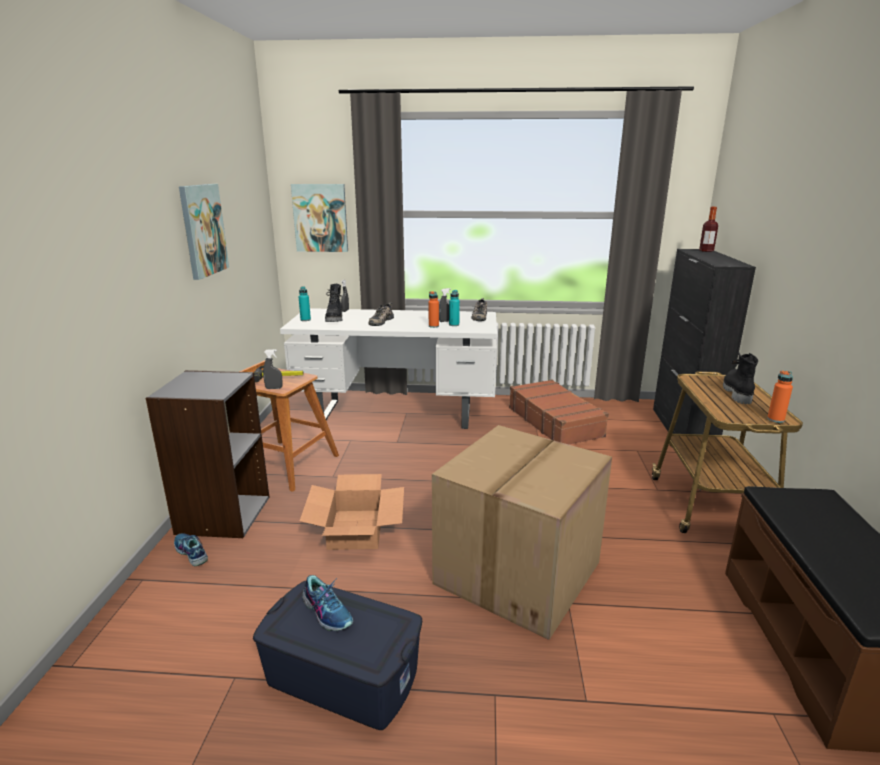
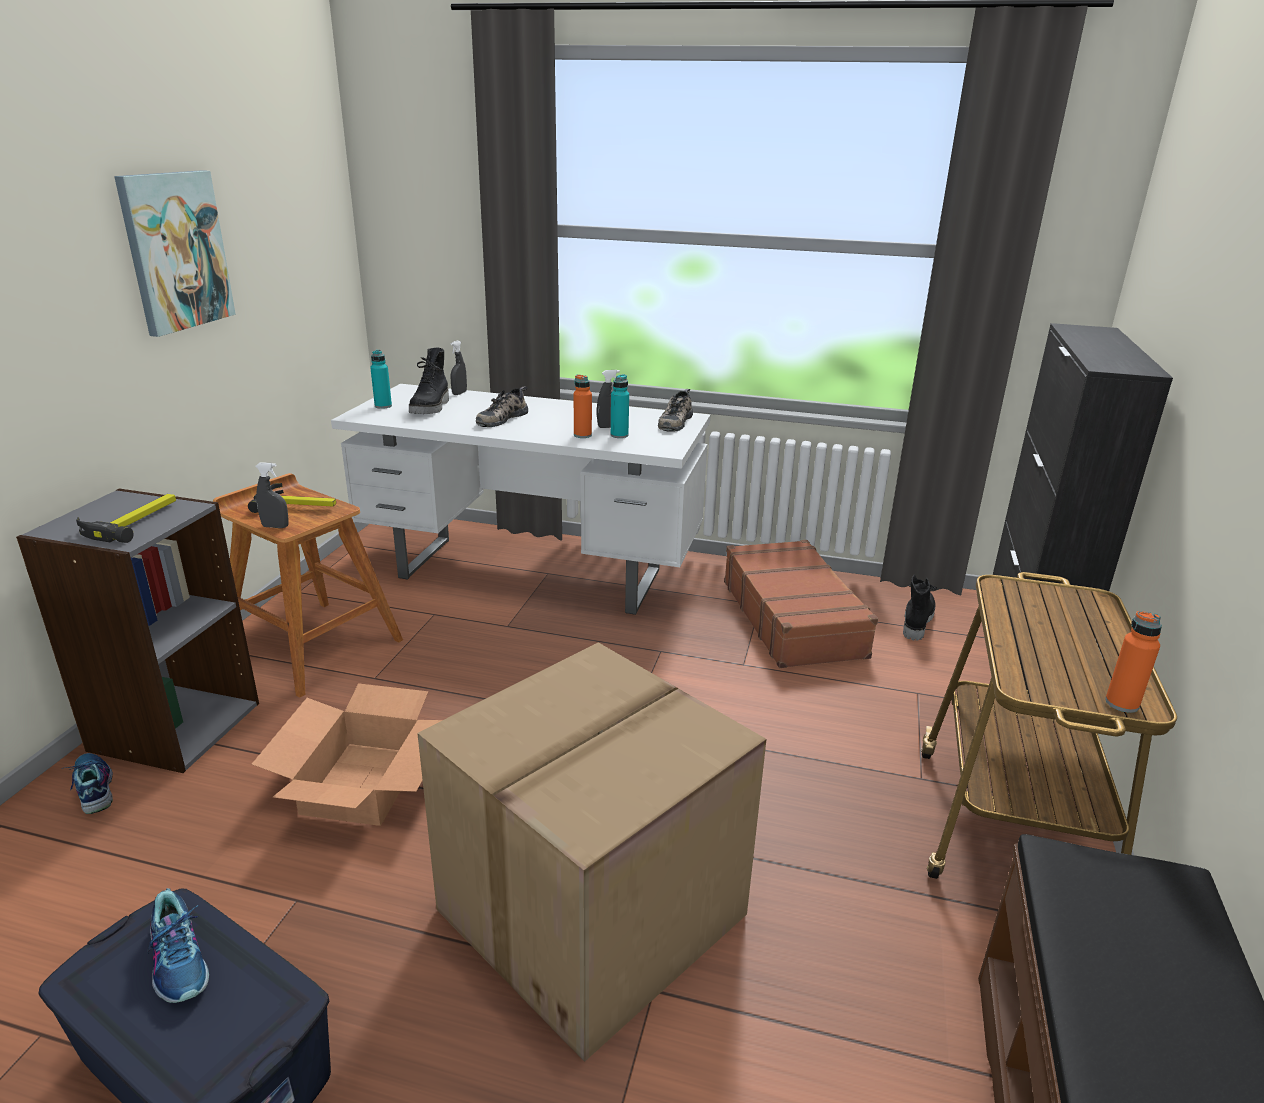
camera: 10 degrees right, 5 degrees up
picture [291,184,348,252] -> none
bottle [699,207,718,252] -> none
black boot [723,352,758,404] -> black boot moved to [903,575,937,641]
none -> hammer [76,494,176,543]

